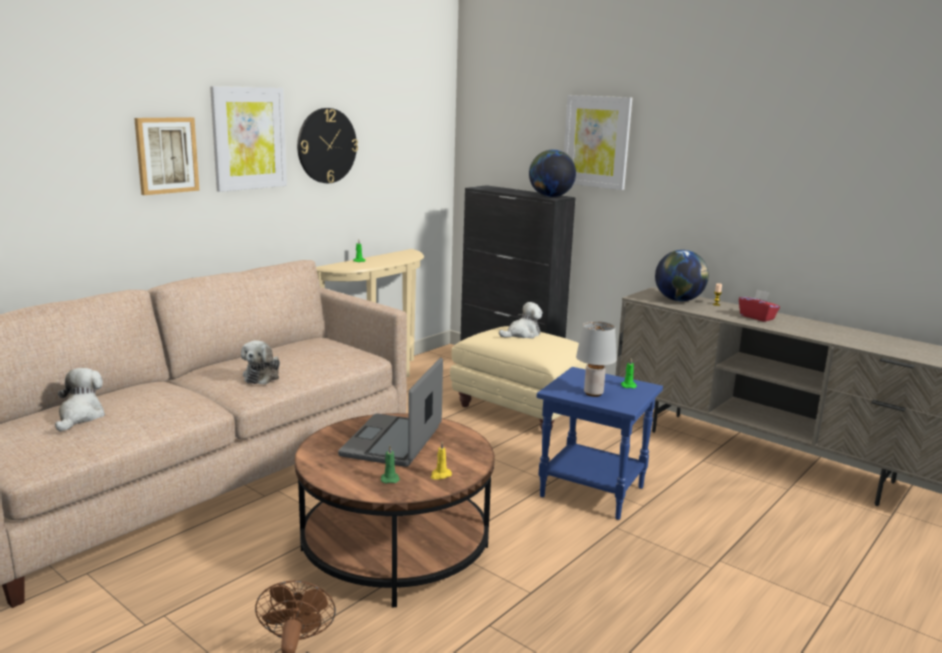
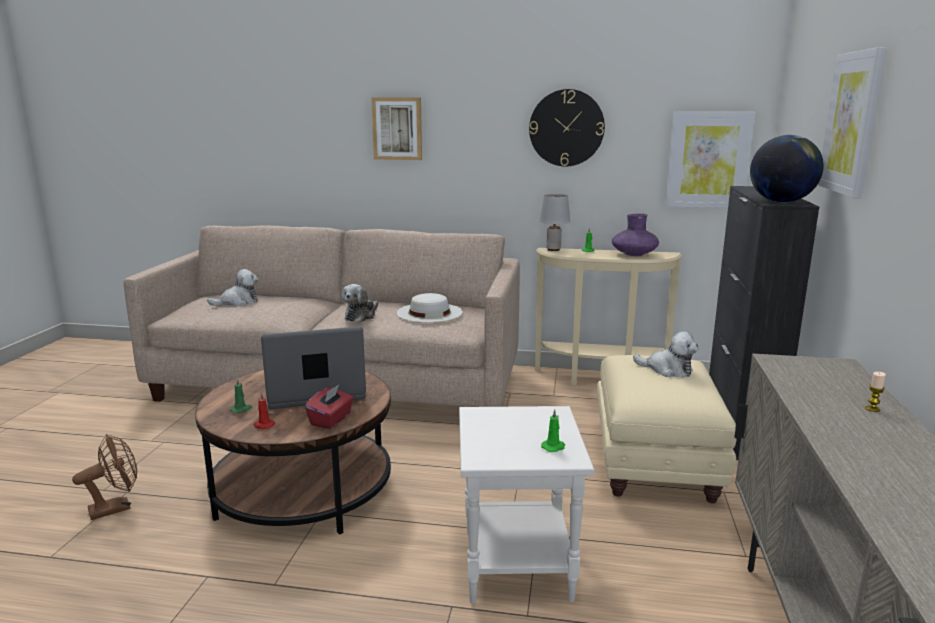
camera: 60 degrees right, 0 degrees up
picture [210,86,287,192] -> picture moved to [666,112,756,208]
plush toy [241,340,280,385] -> plush toy turned 45 degrees counterclockwise [342,284,378,322]
yellow candle [431,442,452,480] -> red candle [254,392,275,429]
blue side table [537,367,663,520] -> white side table [459,406,594,604]
grey table lamp [576,321,617,397] -> grey table lamp moved to [540,194,570,251]
globe [655,250,709,302] -> none
red tissue box [739,289,780,322] -> red tissue box moved to [305,385,354,429]
none -> white hat [397,293,463,323]
none -> purple vase [612,214,659,256]

